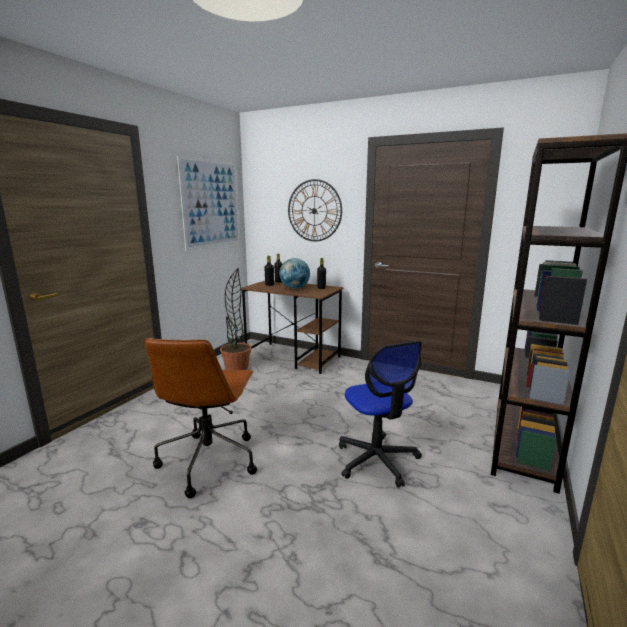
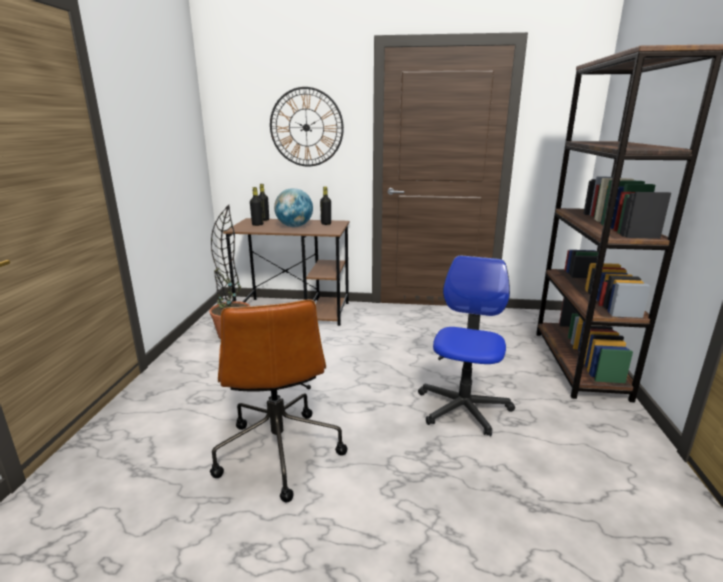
camera: 20 degrees left, 5 degrees up
picture [177,155,240,251] -> none
office chair [339,341,422,488] -> office chair turned 120 degrees counterclockwise [418,255,515,436]

